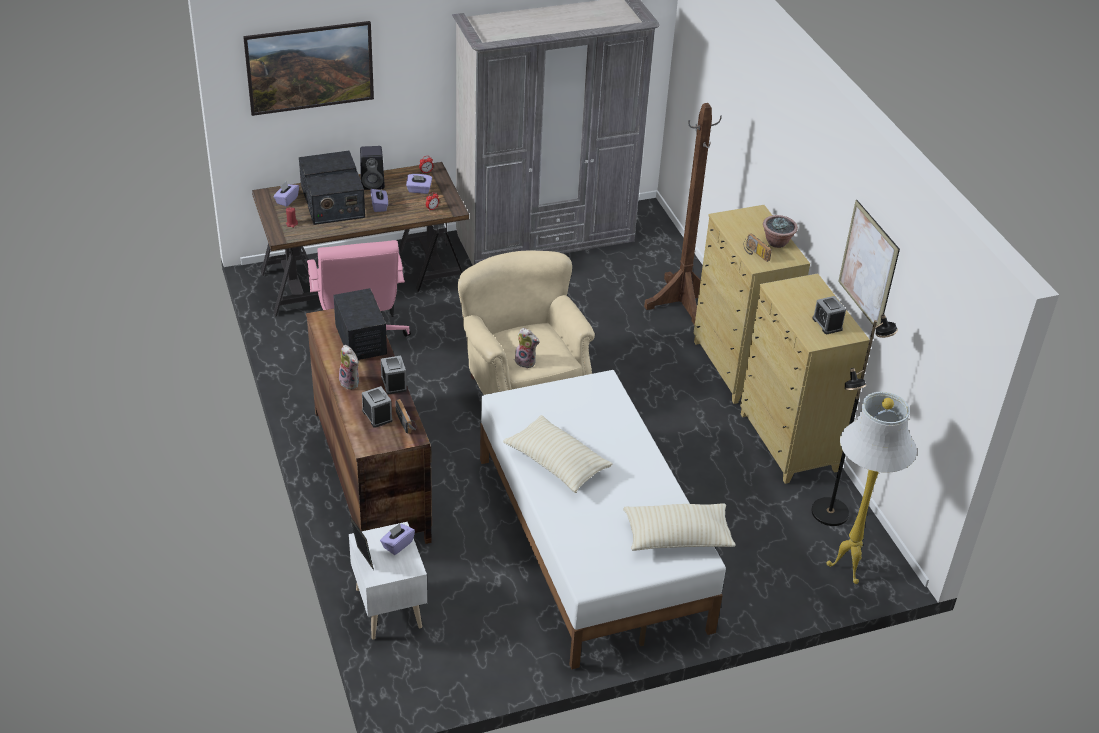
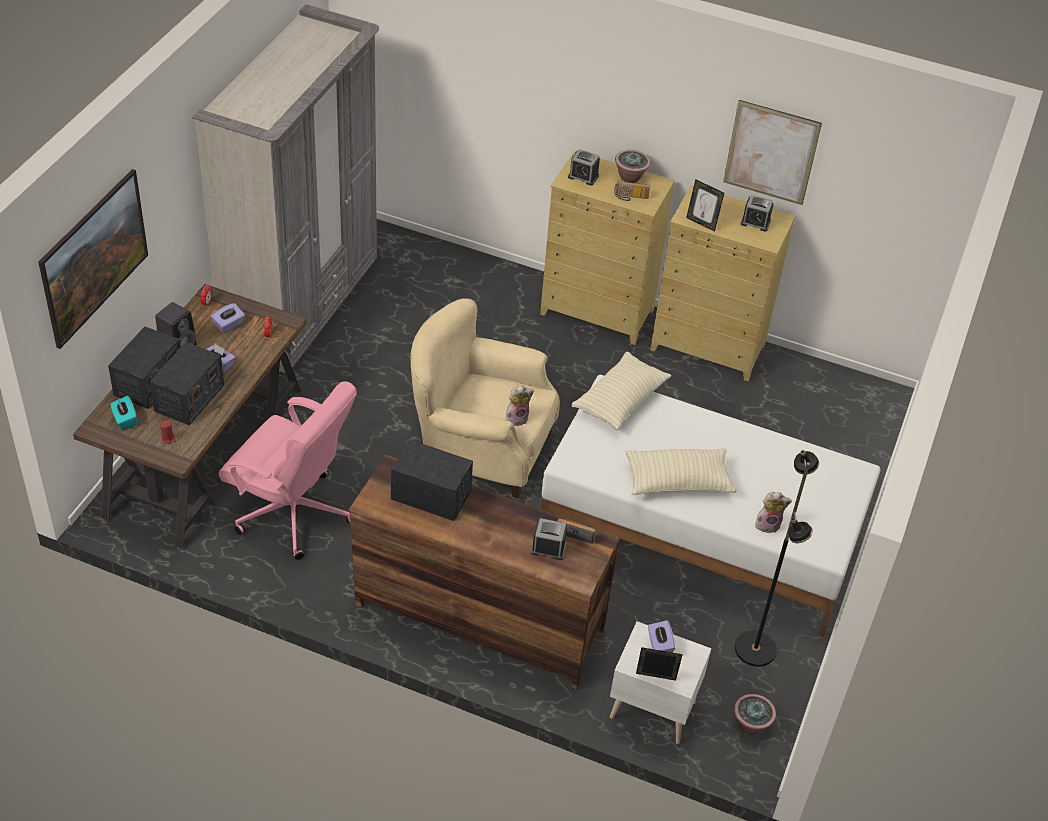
camera: 50 degrees left, 5 degrees up
purple tissue box [273,181,299,207] -> turquoise tissue box [111,396,137,429]
plush toy [339,345,359,390] -> plush toy moved to [755,492,792,533]
alarm clock [381,356,407,395] -> alarm clock moved to [568,149,600,186]
beige pillow [623,504,736,551] -> beige pillow moved to [572,352,671,430]
brown clothes rack [644,103,722,326] -> none
black floor lamp [811,314,898,526] -> black floor lamp moved to [735,450,819,667]
white floor lamp [827,392,917,584] -> none
none -> picture frame [686,179,724,232]
none -> potted plant [734,694,776,735]

